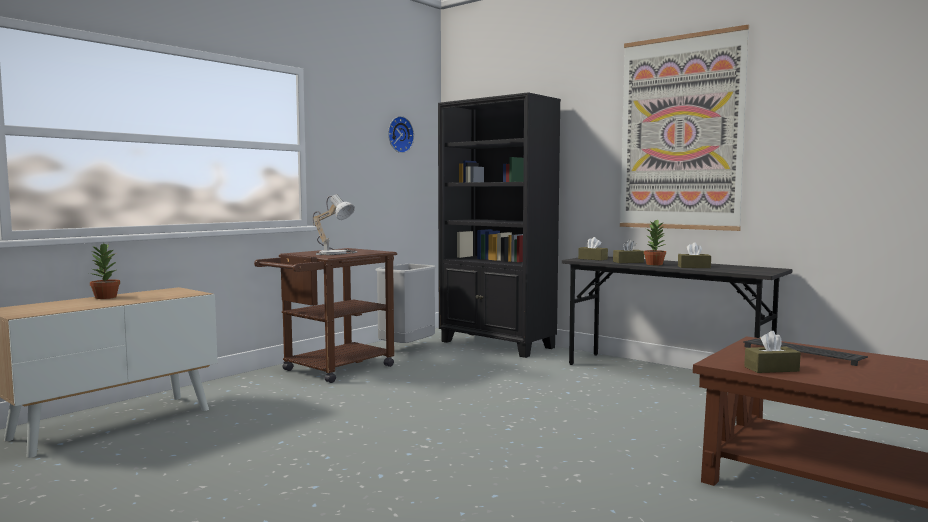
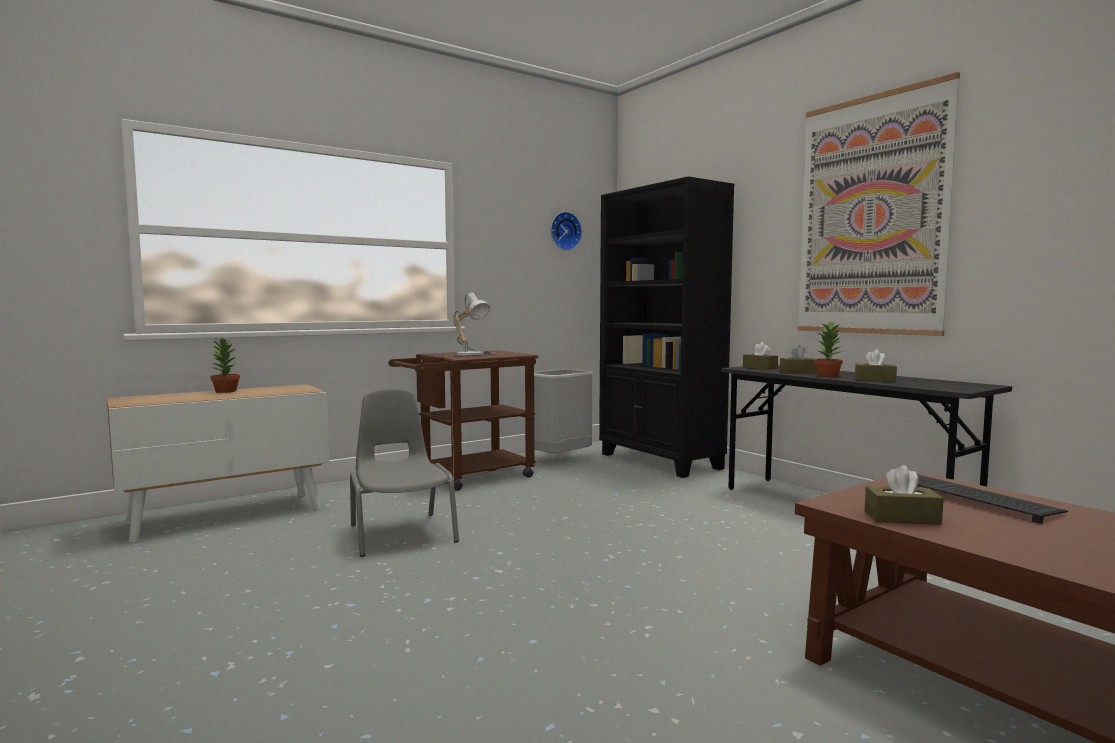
camera: 15 degrees right, 0 degrees up
none -> grey chair [350,389,459,557]

